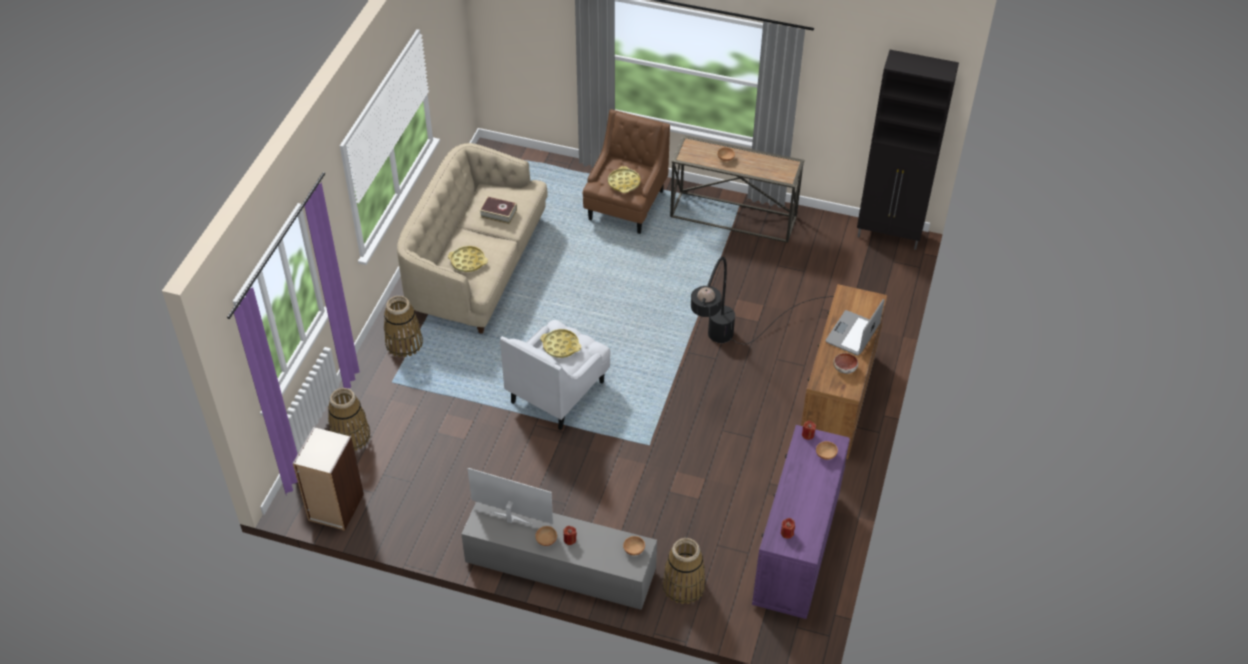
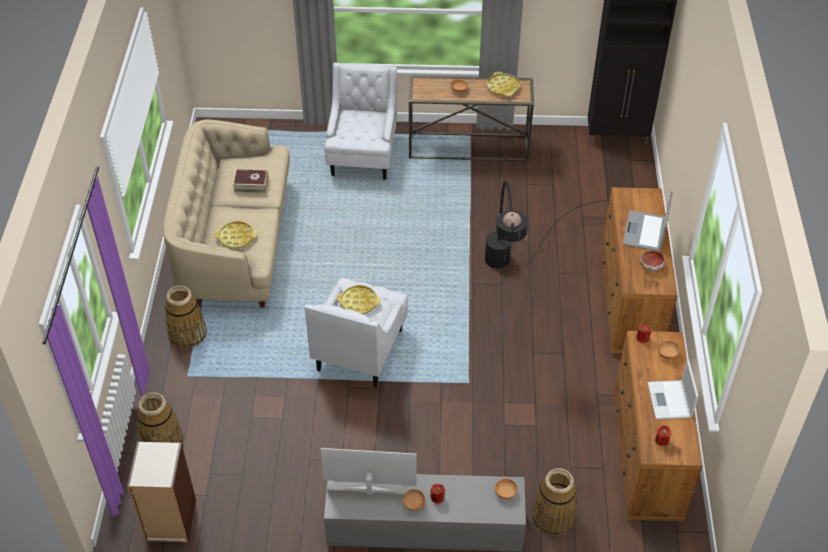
camera: 15 degrees left, 0 degrees up
brown armchair [583,109,670,234] -> white armchair [324,63,397,180]
yellow tray [608,166,640,193] -> yellow tray moved to [487,72,520,96]
purple dresser [752,425,850,619] -> brown dresser [615,331,703,521]
none -> laptop [648,360,699,419]

